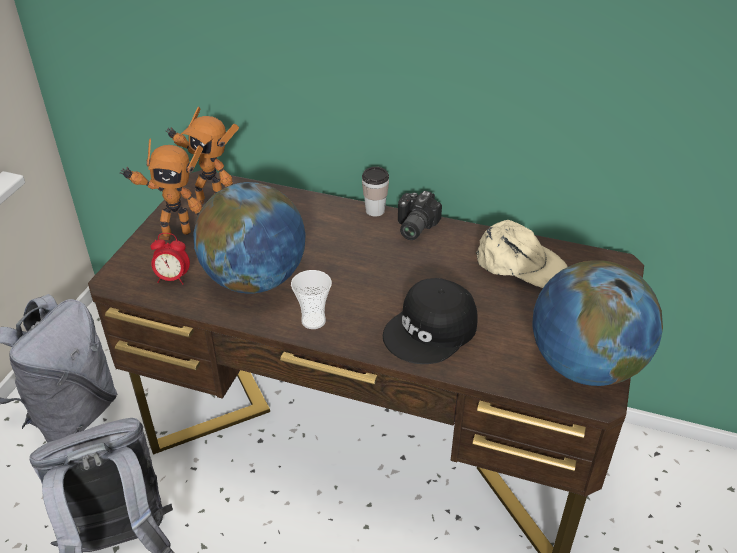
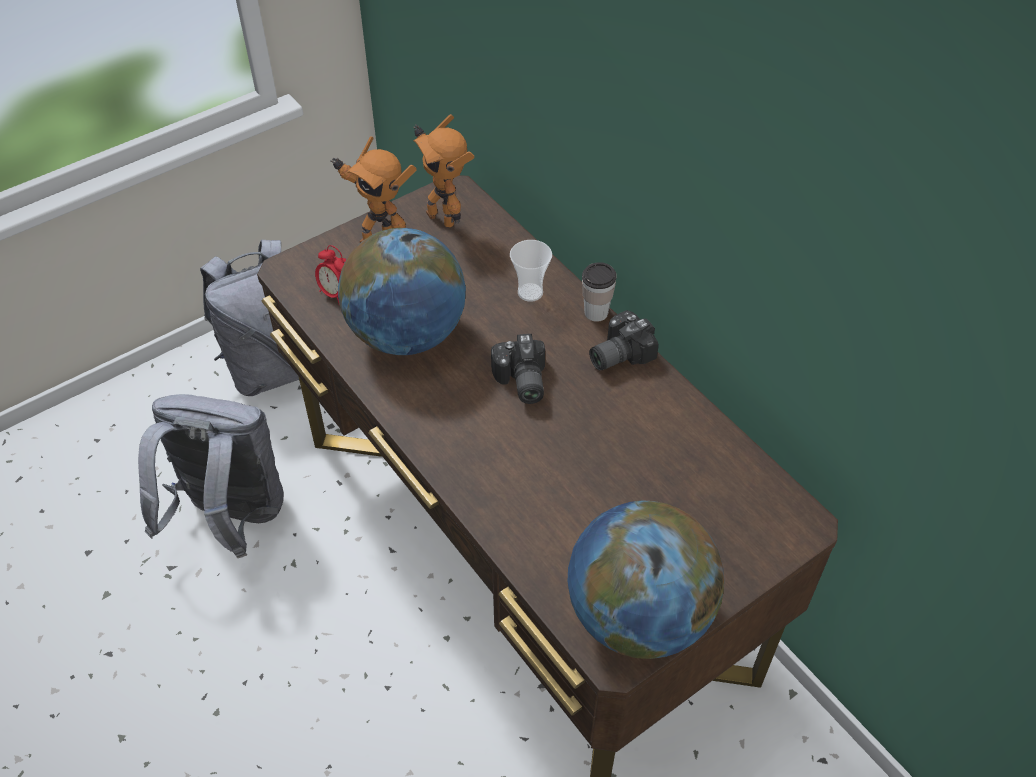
camera: 35 degrees right, 10 degrees up
cup [291,270,332,329] -> cup moved to [510,240,552,302]
black cap [383,278,478,364] -> none
beige cap [476,220,568,288] -> none
none -> camera [491,334,545,404]

